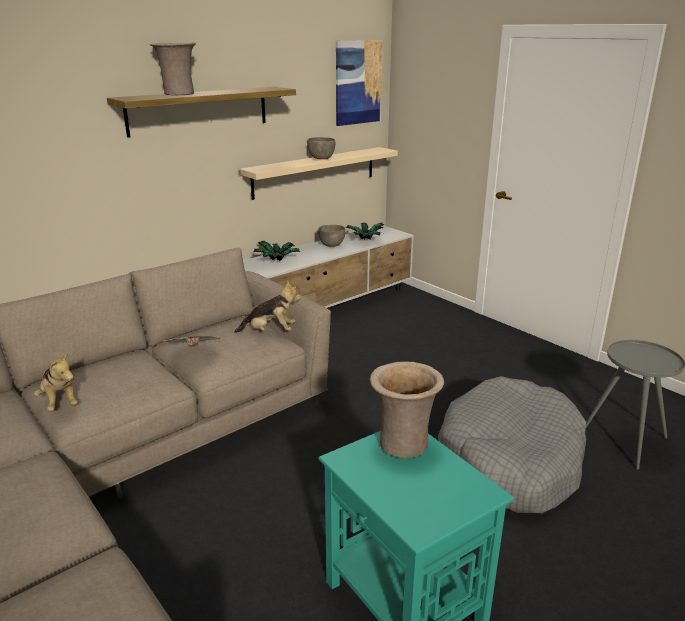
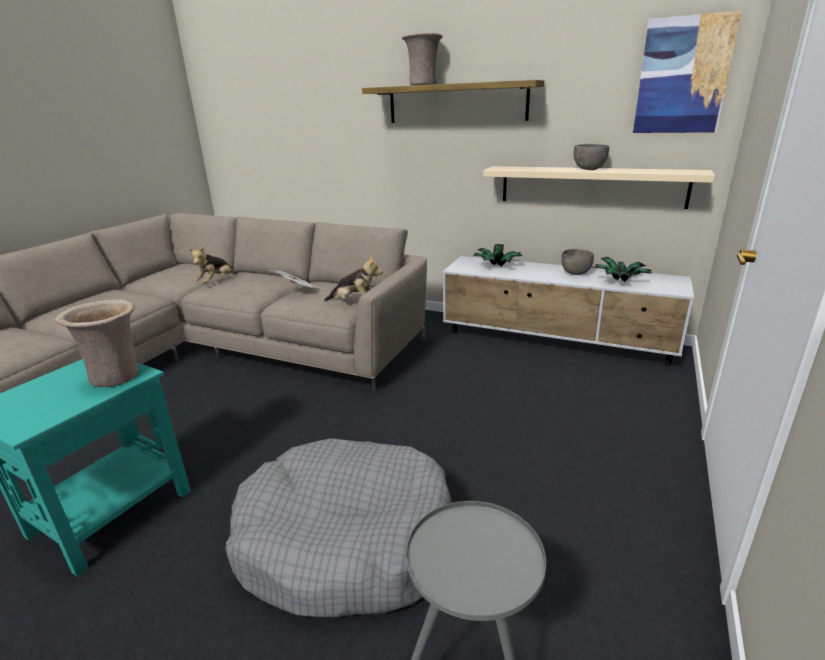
camera: 65 degrees right, 0 degrees up
plush toy [234,281,301,333] -> plush toy turned 45 degrees counterclockwise [325,255,383,301]

